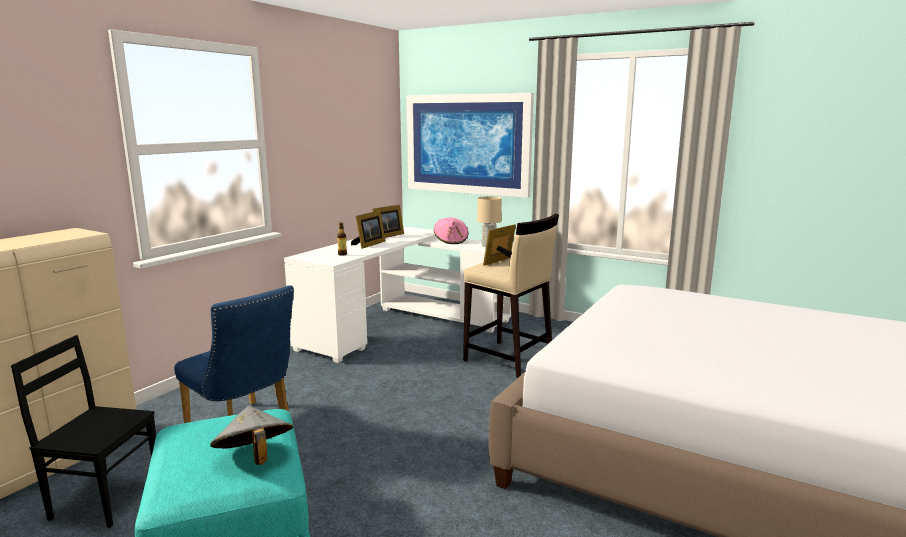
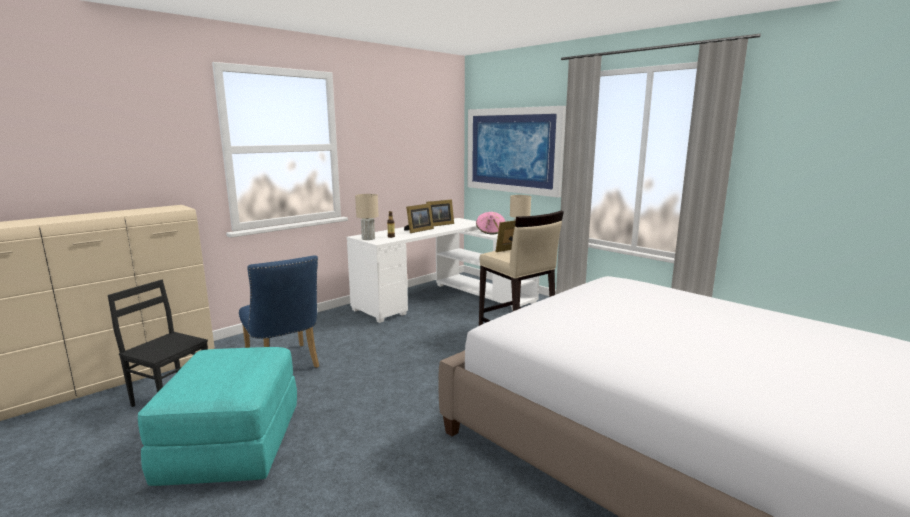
camera: 15 degrees right, 0 degrees up
grey hat [210,406,293,465] -> none
none -> beige table lamp [355,194,379,240]

